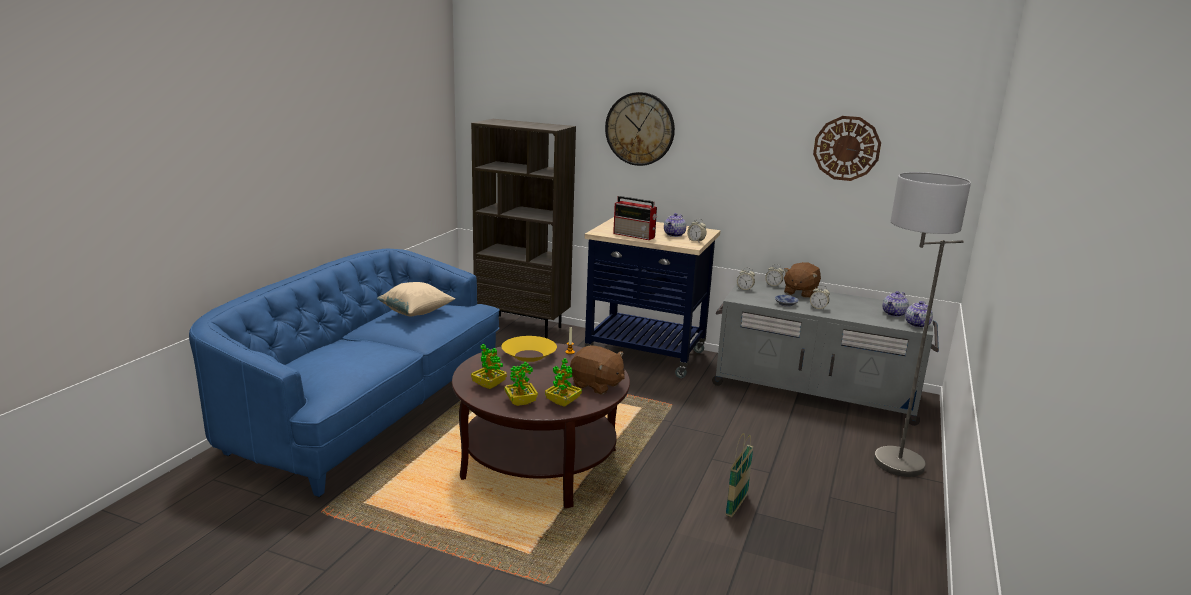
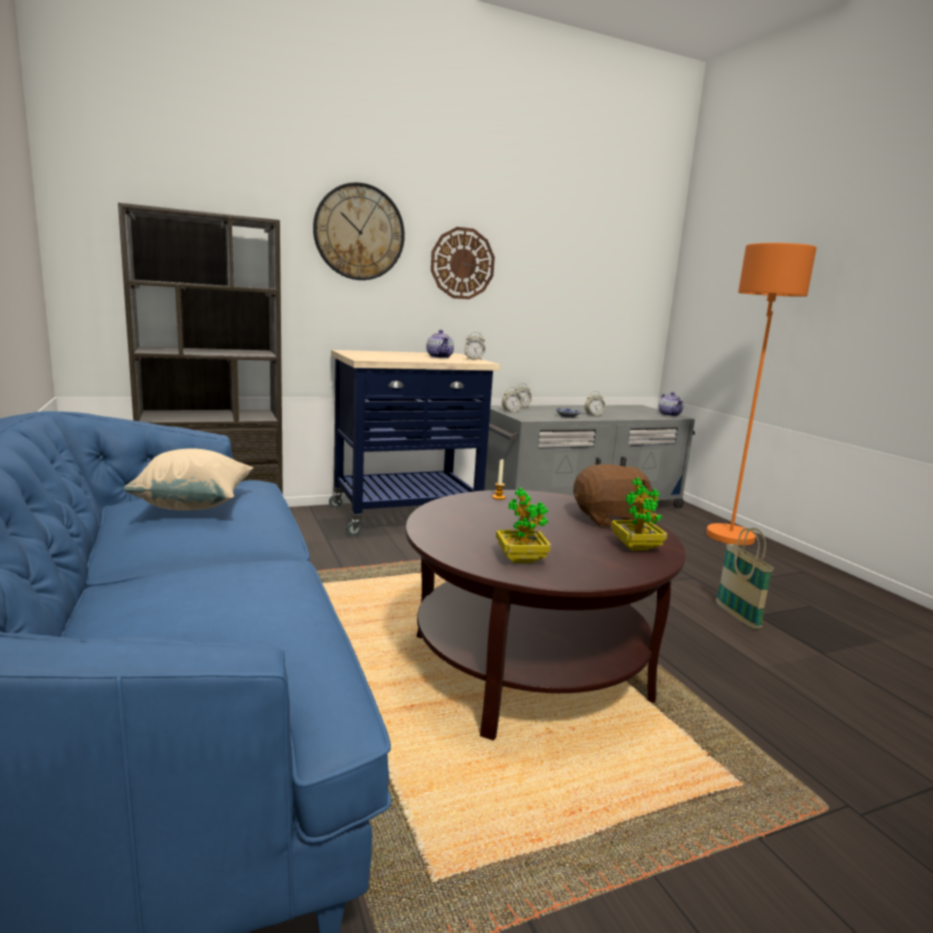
camera: 45 degrees left, 5 degrees down
yellow bowl [502,336,557,362] -> none
potted plant [504,362,538,406] -> none
radio [613,196,657,240] -> none
brown plush toy [783,262,821,298] -> none
wall clock [813,116,881,181] -> wall clock moved to [431,227,495,299]
grey floor lamp [874,172,971,477] -> orange floor lamp [706,243,816,545]
teapot [883,291,909,317] -> none

